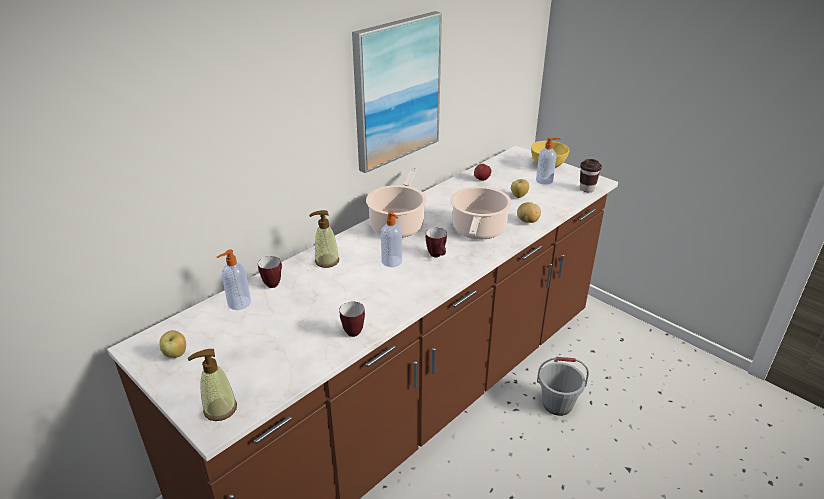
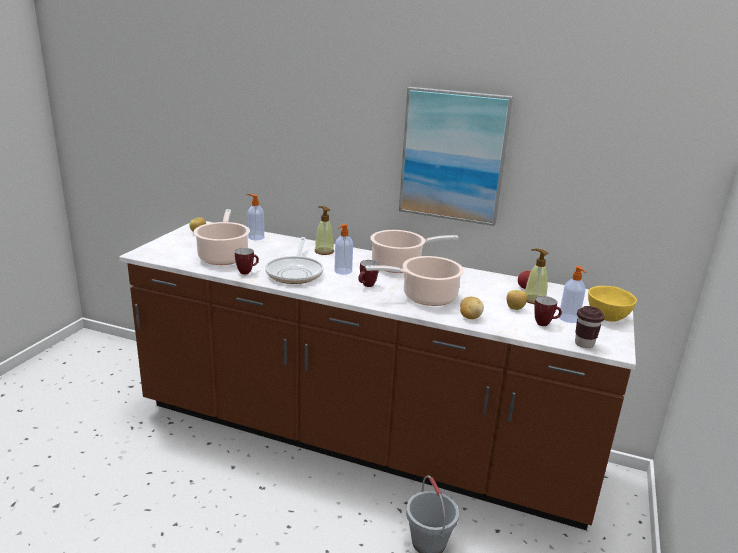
camera: 65 degrees right, 10 degrees down
soap dispenser [188,349,237,421] -> soap dispenser moved to [525,249,549,304]
mug [258,256,282,288] -> mug moved to [534,296,562,326]
none -> cooking pot [193,209,250,265]
none -> frying pan [265,237,323,284]

